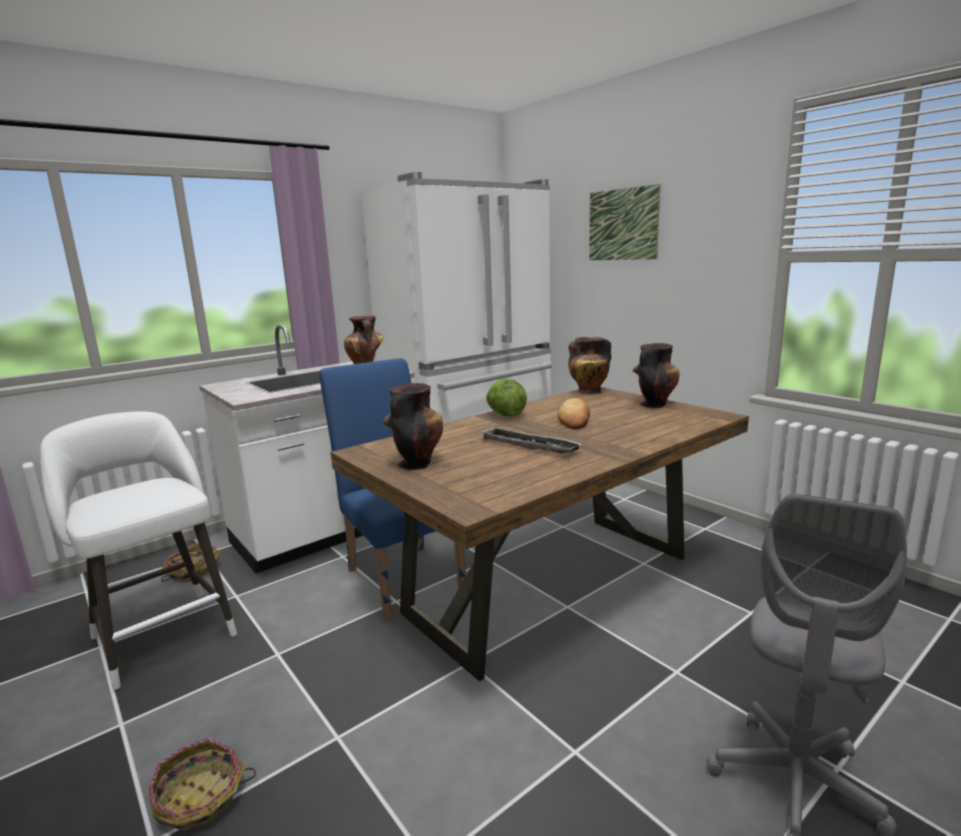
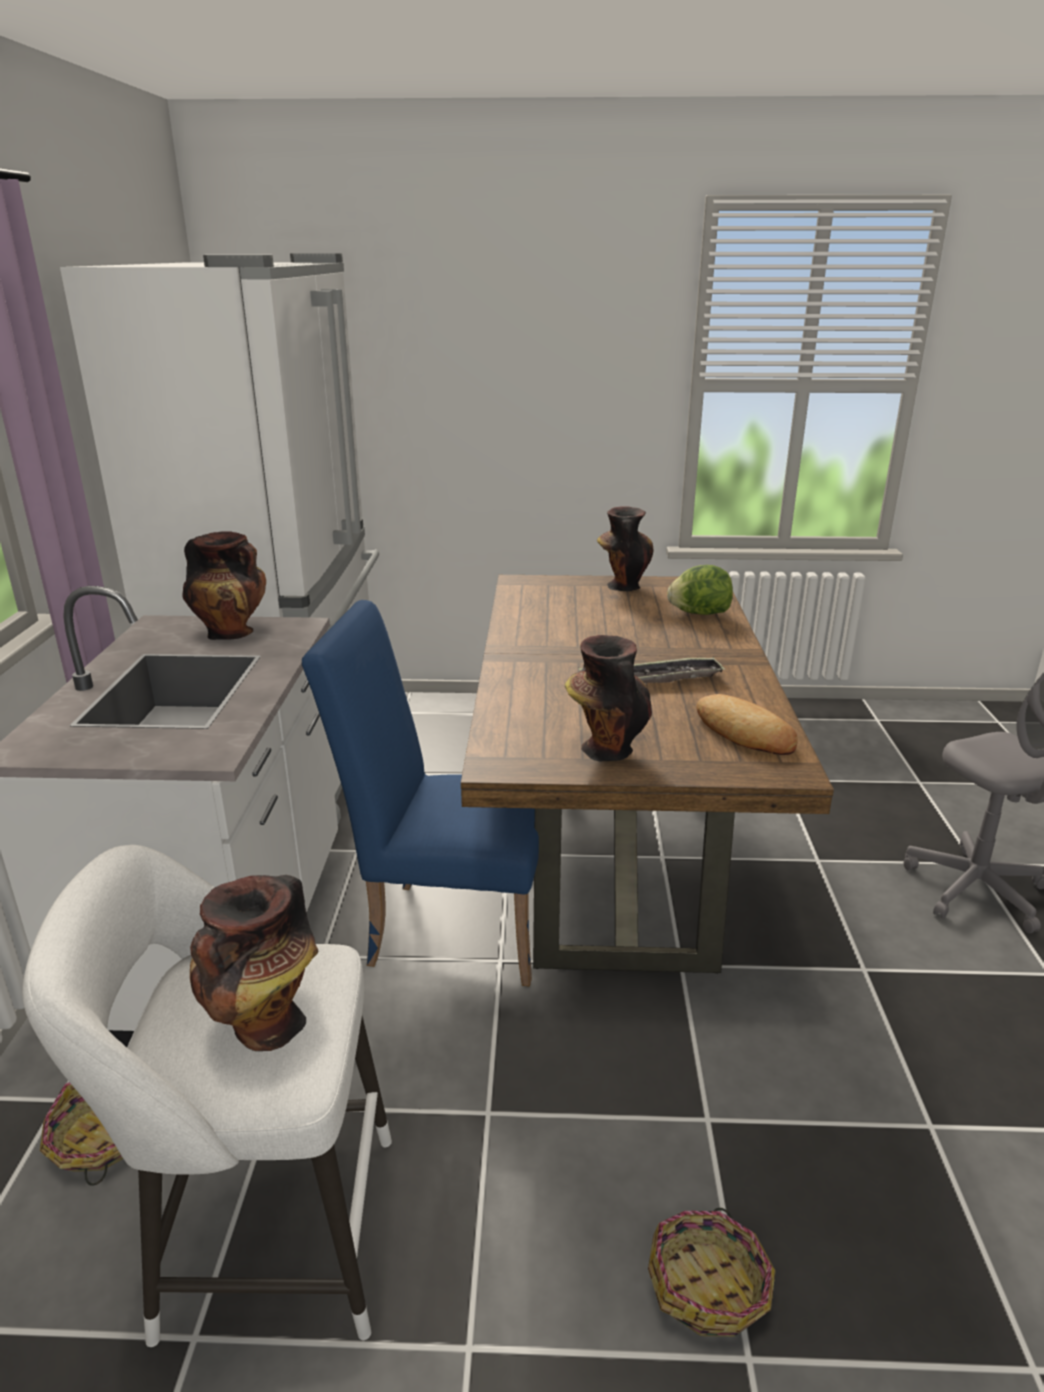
camera: 50 degrees left, 10 degrees up
lettuce [486,379,527,416] -> lettuce moved to [667,565,733,615]
bread [558,398,590,429] -> bread moved to [696,694,798,755]
vase [568,337,611,394] -> vase moved to [190,875,318,1051]
picture [589,184,660,260] -> none

